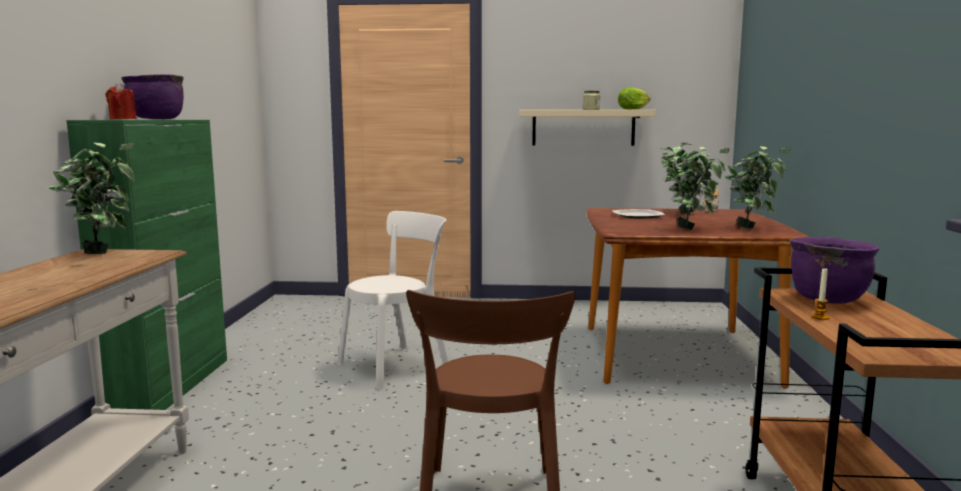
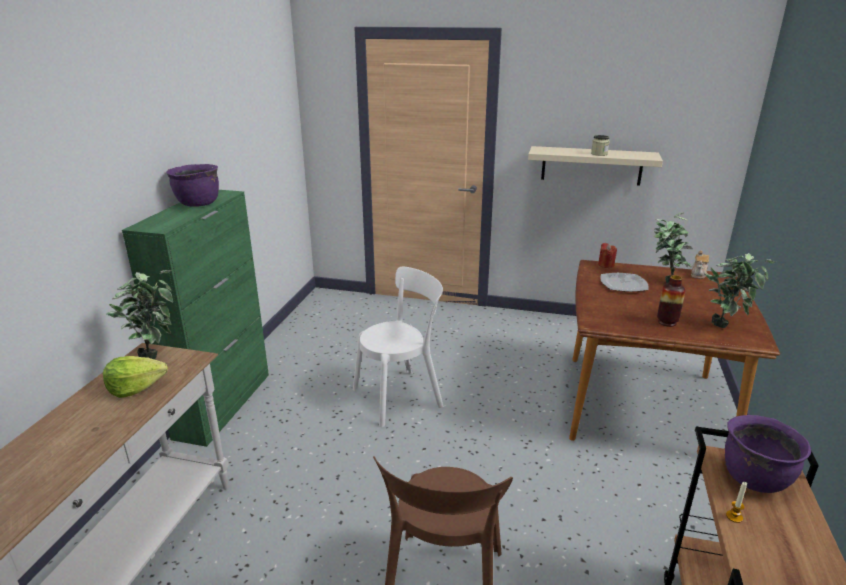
camera: 10 degrees right, 15 degrees up
red candle [106,84,137,119] -> red candle moved to [598,243,617,268]
lettuce [618,87,650,110] -> lettuce moved to [103,356,168,398]
potted plant [666,147,730,230] -> vase [657,275,686,327]

